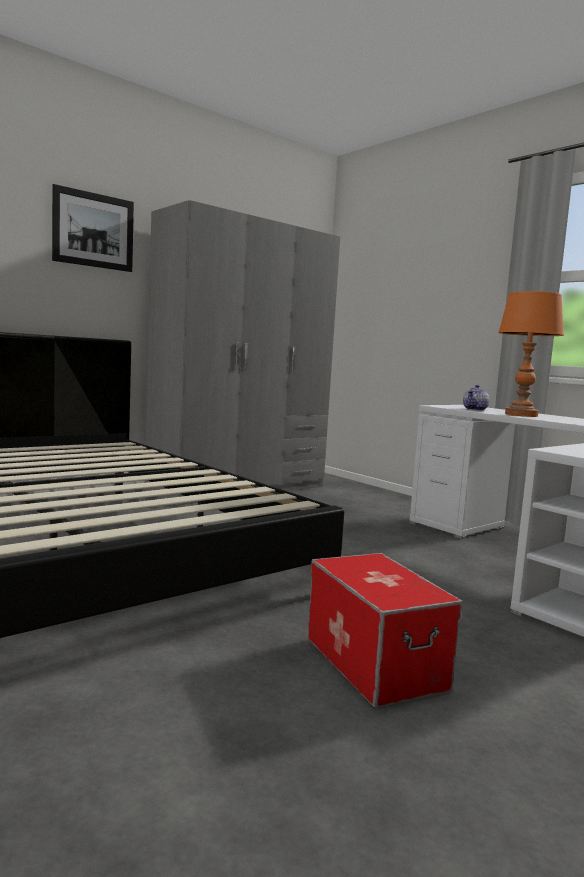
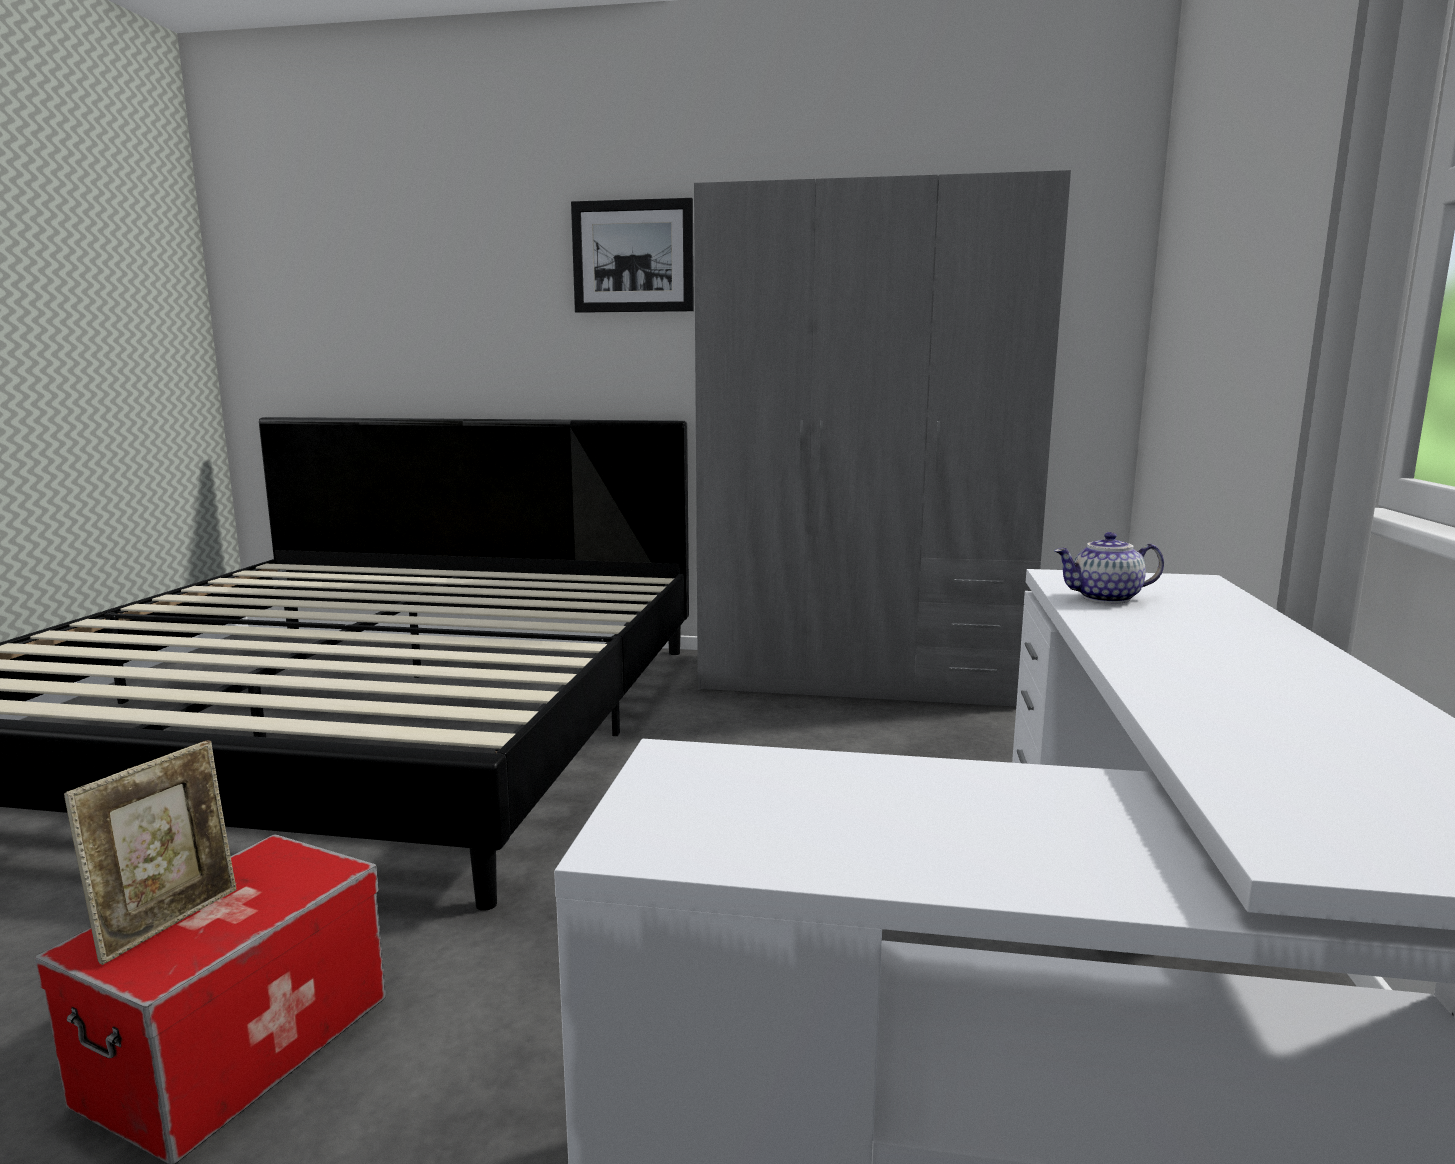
camera: 50 degrees right, 5 degrees up
orange table lamp [498,291,564,417] -> none
none -> picture frame [64,740,237,965]

